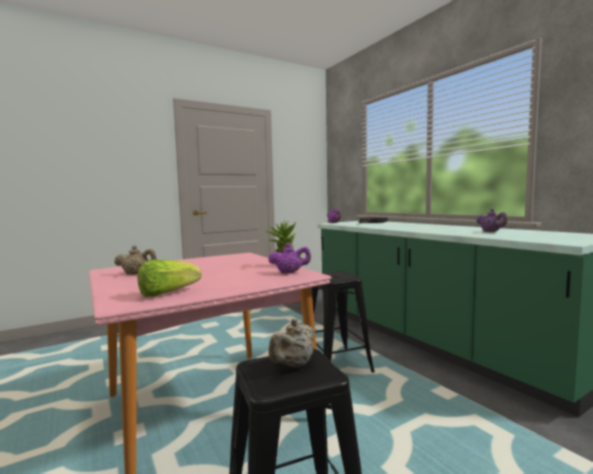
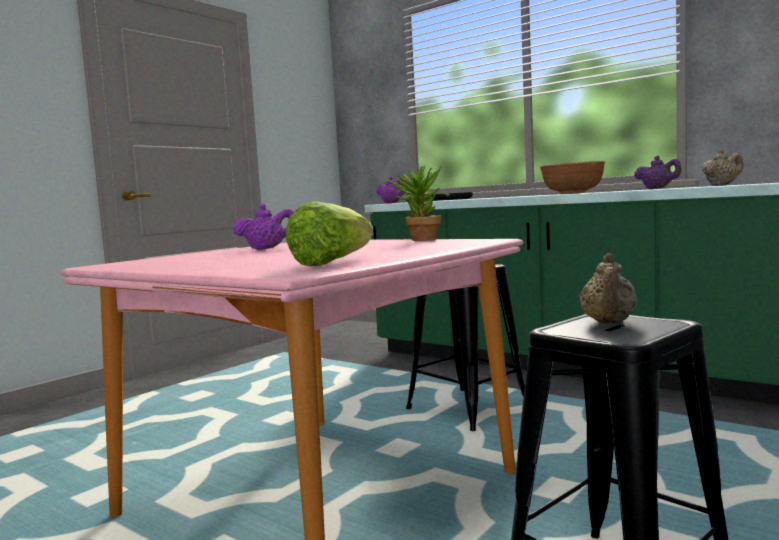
camera: 20 degrees left, 0 degrees up
beige teapot [114,245,156,275] -> beige teapot moved to [702,149,743,186]
purple teapot [268,243,311,274] -> purple teapot moved to [233,204,294,250]
none -> brown bowl [540,161,605,194]

